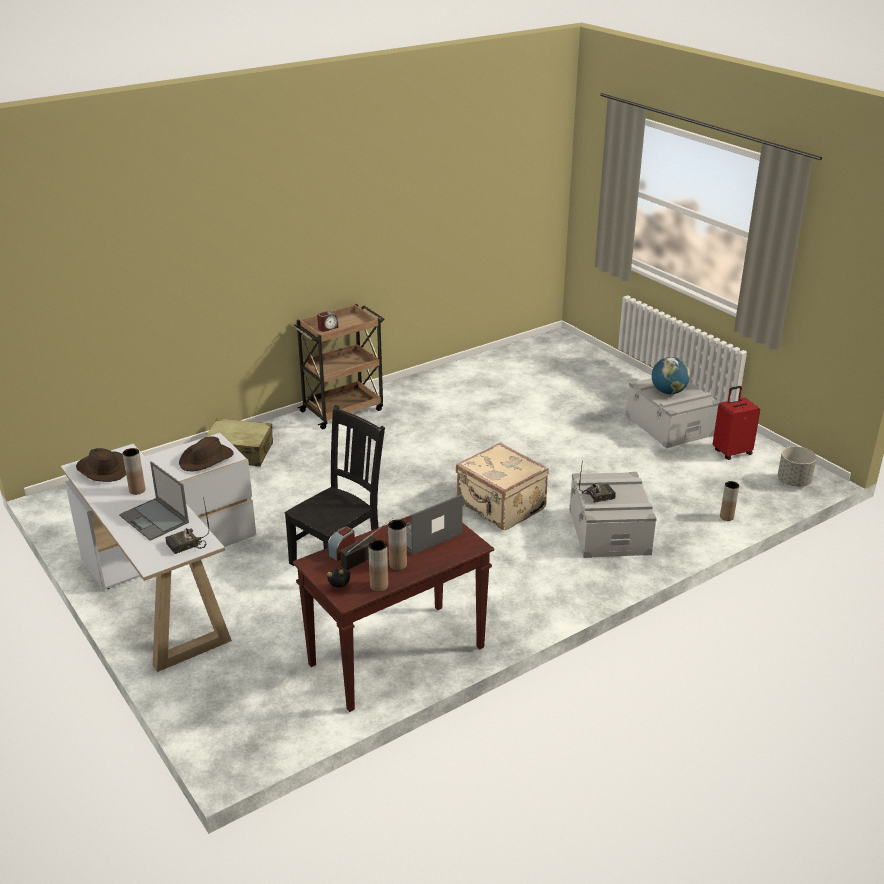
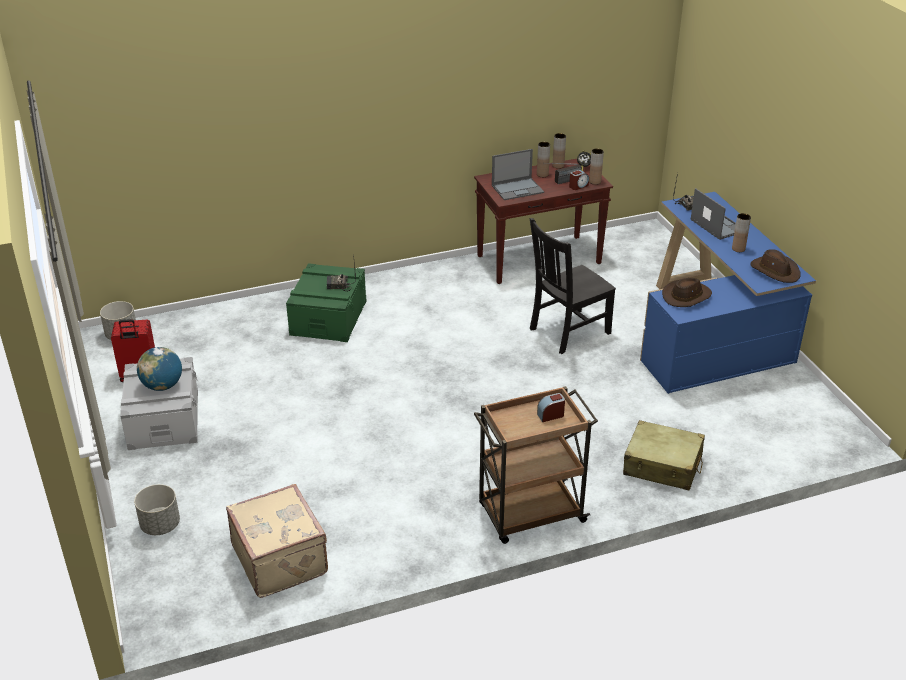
camera: 165 degrees left, 5 degrees up
white desk [61,433,256,672] -> blue desk [640,192,816,394]
beige suitcase [456,442,549,530] -> beige suitcase moved to [226,484,328,598]
grey storage box [569,472,657,558] -> green storage box [286,263,366,342]
brown vase [720,481,739,521] -> brown vase moved to [589,148,604,185]
none -> grey planter [134,484,180,535]

